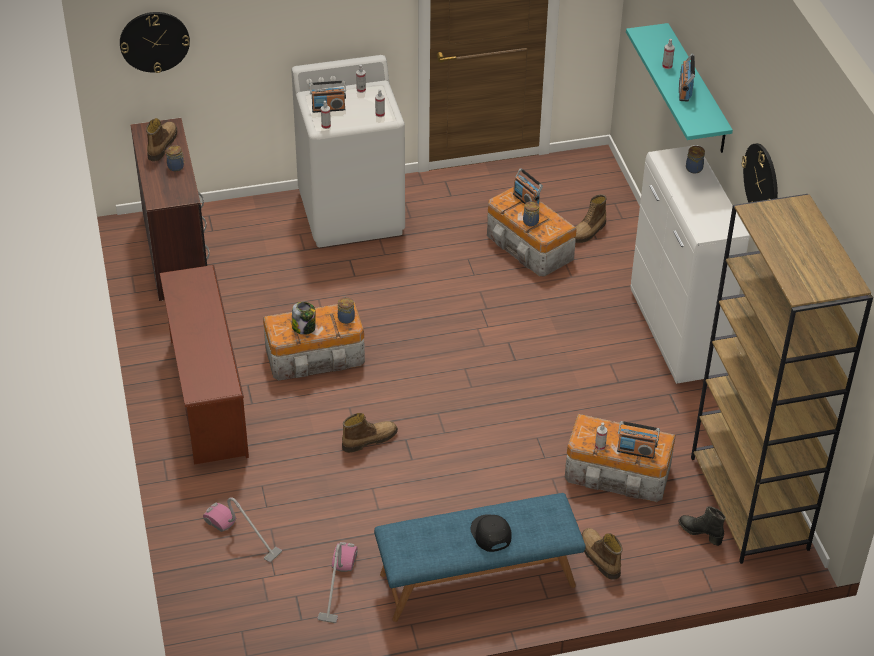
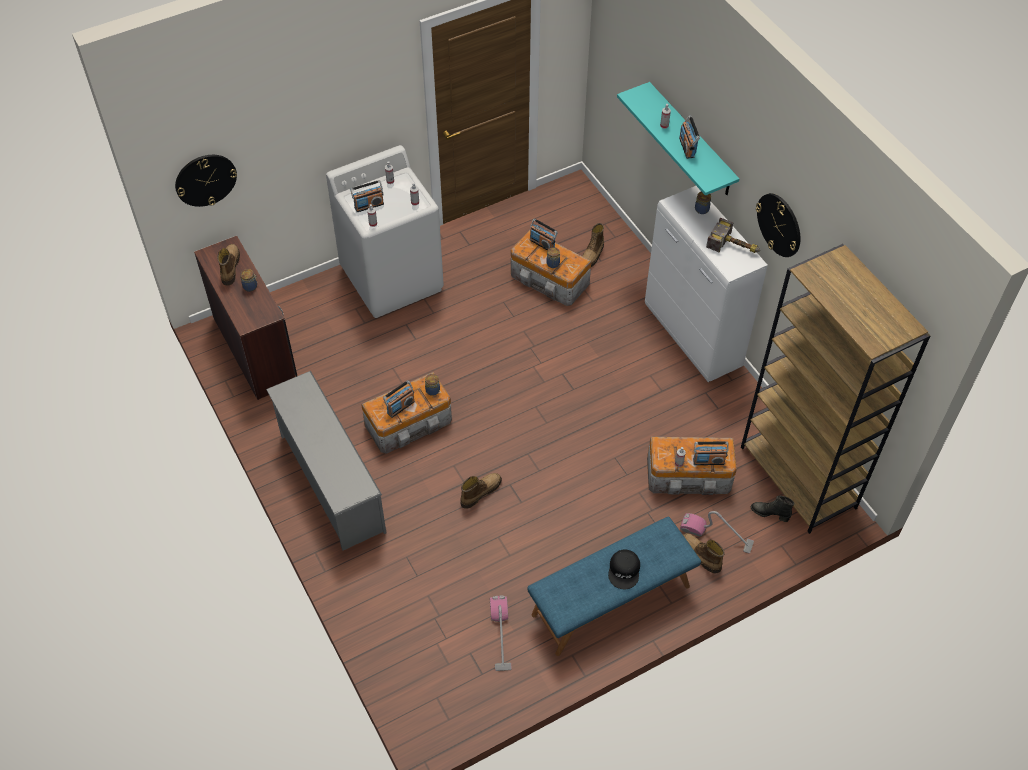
camera: 15 degrees left, 10 degrees up
brown shoe rack [160,265,249,465] -> grey shoe rack [266,371,386,550]
vacuum cleaner [203,497,282,563] -> vacuum cleaner moved to [680,511,754,554]
jar [292,302,316,335] -> radio [383,380,415,418]
black cap [470,514,512,552] -> black cap turned 135 degrees counterclockwise [608,549,640,589]
none -> hammer [706,218,760,253]

